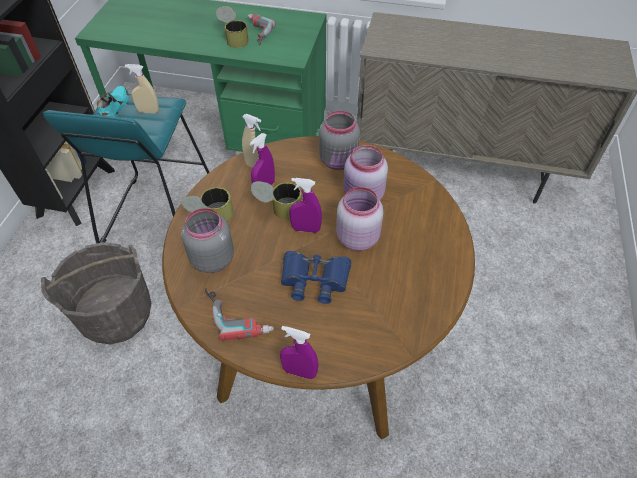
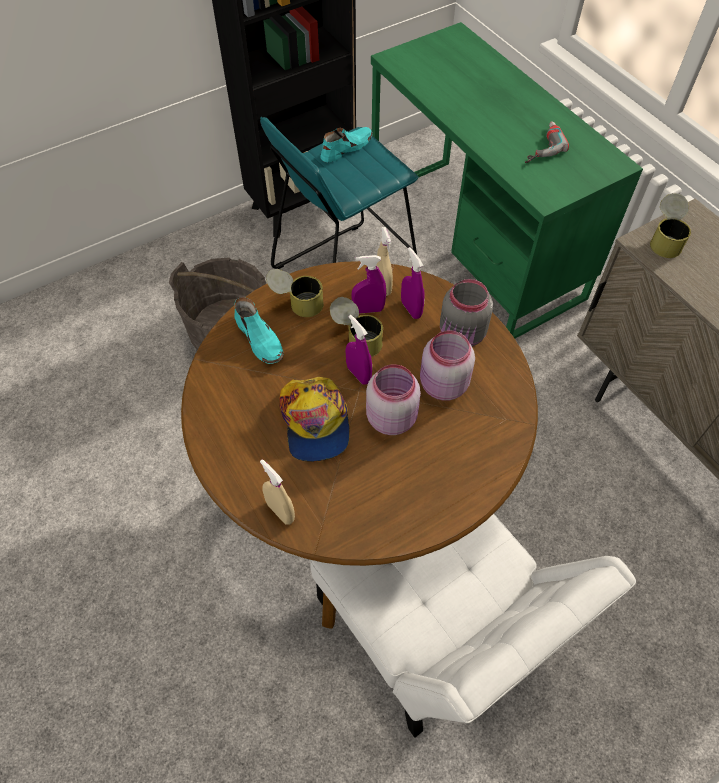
camera: 45 degrees right, 5 degrees up
beige spray bottle [125,64,159,113] -> beige spray bottle moved to [260,459,295,525]
grey jar [181,208,234,273] -> turquoise shoe [234,297,284,364]
power drill [205,288,274,341] -> none
can [216,6,249,48] -> can moved to [650,193,691,258]
purple spray bottle [280,326,318,379] -> purple spray bottle moved to [401,247,425,319]
blue binoculars [281,251,351,304] -> cap [279,377,350,462]
none -> white chair [310,514,636,738]

